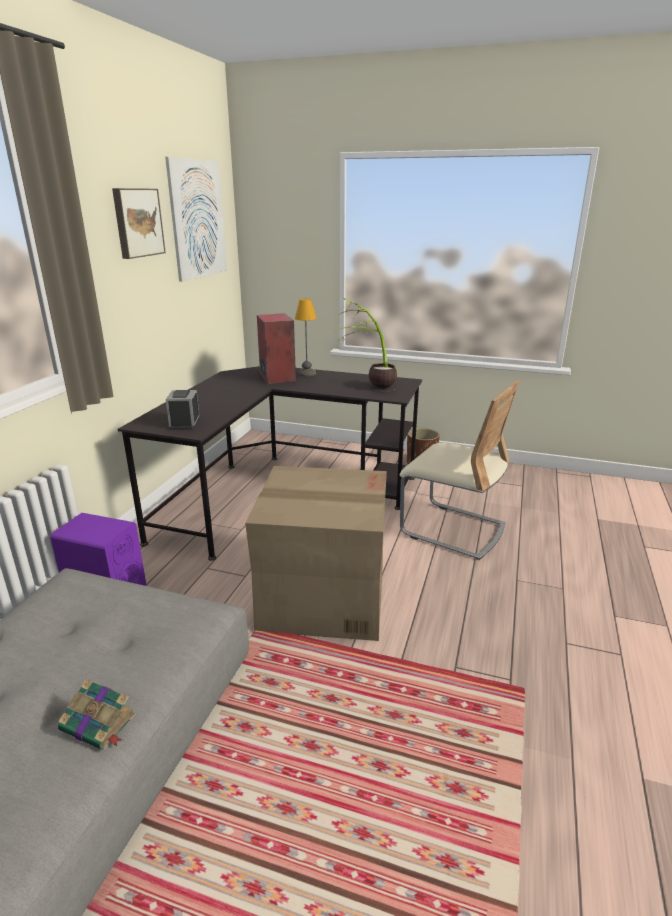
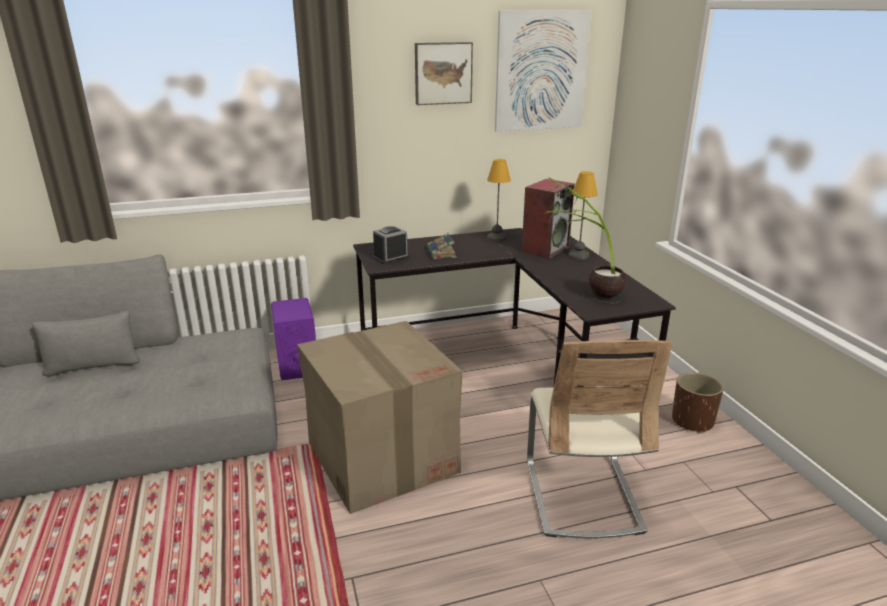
camera: 55 degrees right, 0 degrees up
book [58,679,136,750] -> book moved to [427,233,457,259]
none -> table lamp [487,159,511,242]

